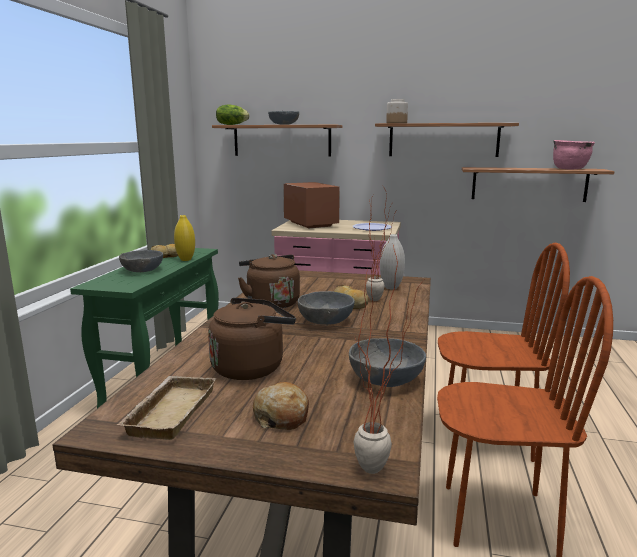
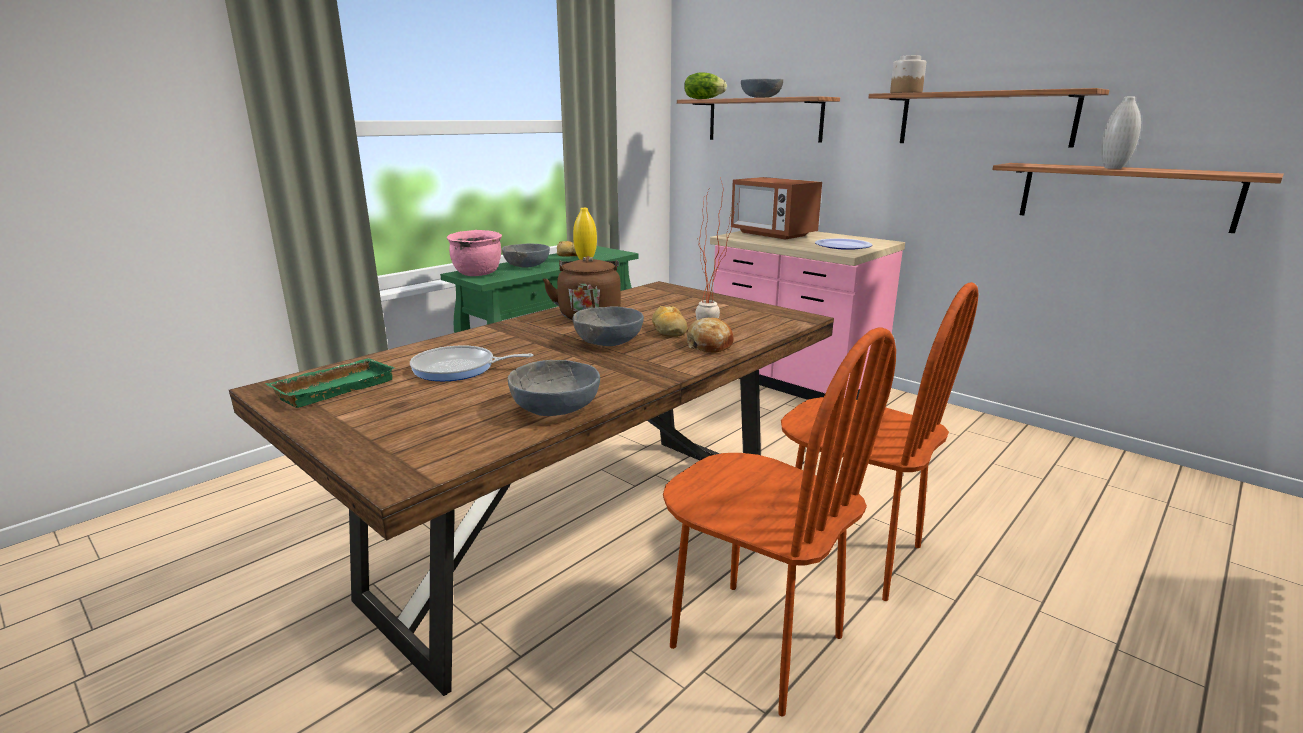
camera: 30 degrees right, 5 degrees up
beige tray [117,376,216,440] -> green tray [265,358,395,408]
brown kettle [208,298,296,380] -> frying pan [410,345,534,381]
bread [253,382,309,430] -> bread moved to [687,318,733,353]
microwave [283,182,340,228] -> microwave turned 135 degrees clockwise [731,177,822,240]
potted plant [353,245,424,474] -> none
white vase [380,234,405,289] -> white vase moved to [1101,97,1141,169]
pink cooking pot [553,140,595,169] -> pink cooking pot moved to [447,230,502,276]

